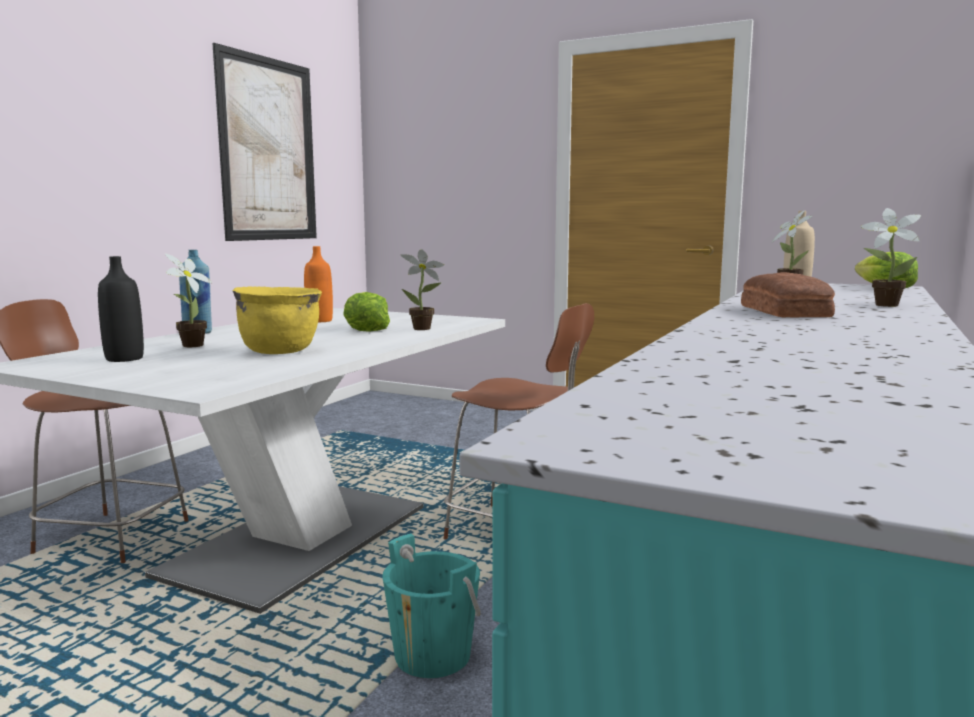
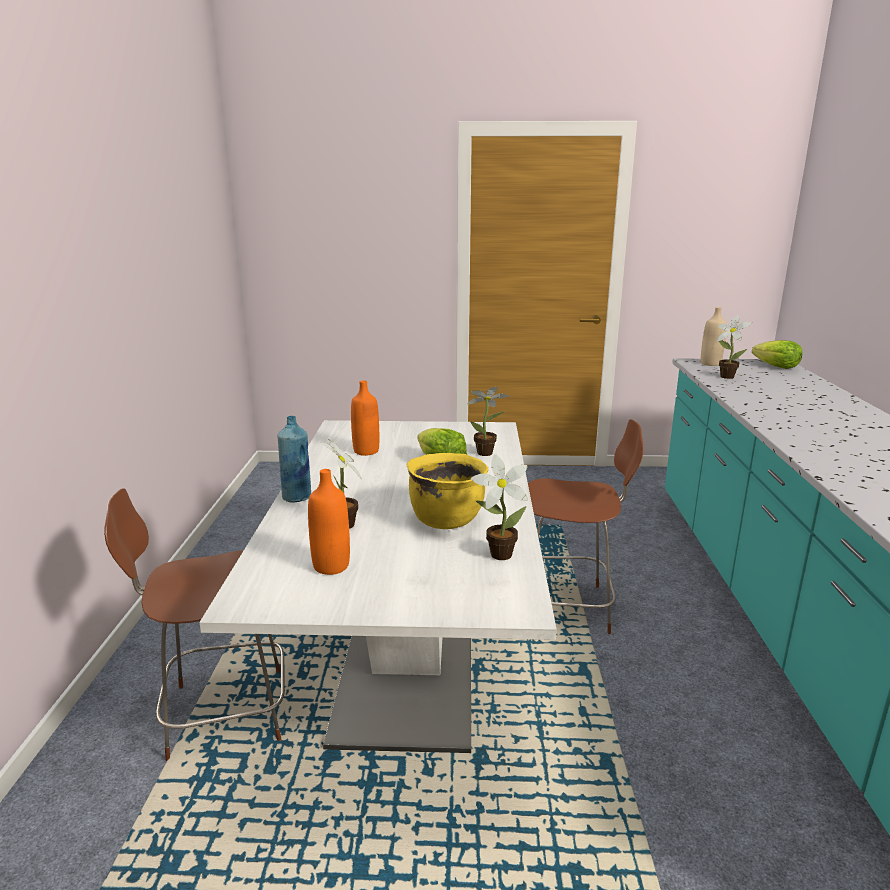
camera: 25 degrees left, 10 degrees up
black bottle [98,256,144,362] -> orange bottle [308,469,350,575]
picture [212,43,317,241] -> none
turquoise bucket [383,534,481,678] -> none
bread [741,272,835,317] -> none
potted plant [860,208,921,307] -> potted plant moved to [471,454,528,560]

